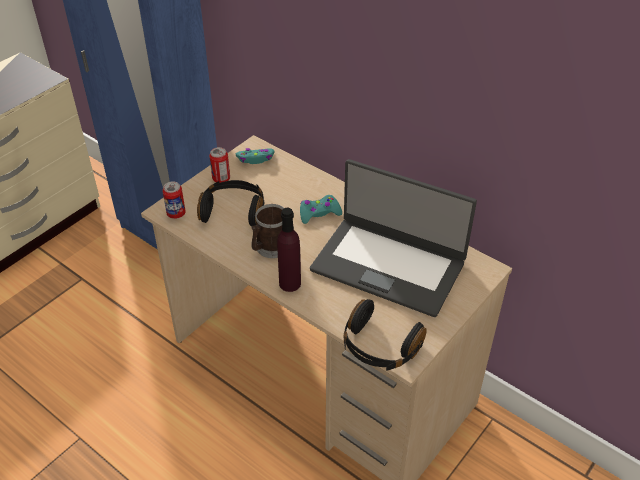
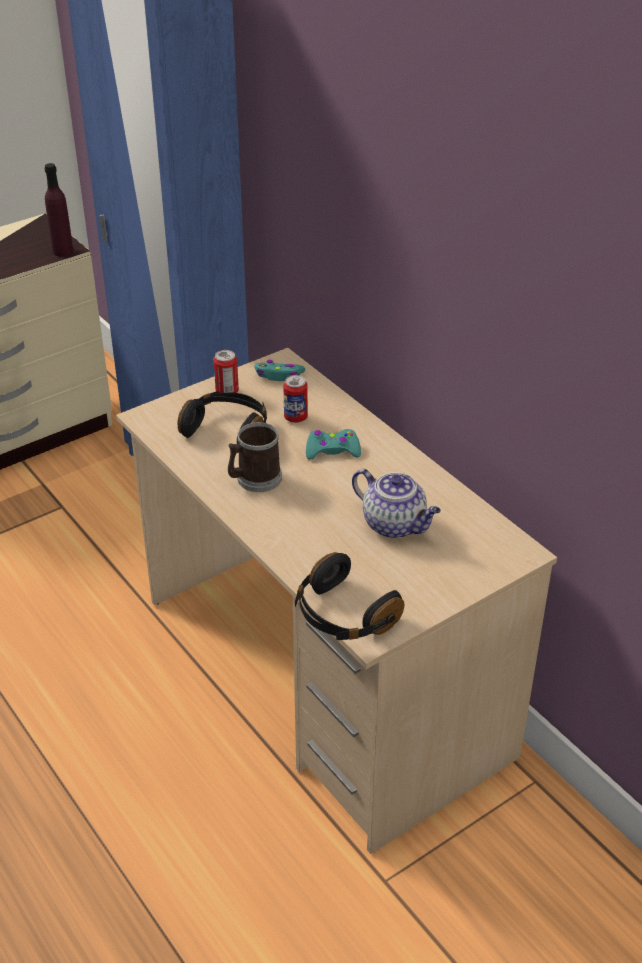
camera: 15 degrees right, 5 degrees down
can [162,182,186,219] -> can moved to [283,375,308,423]
purple bottle [277,208,301,292] -> purple bottle moved to [45,163,73,257]
laptop [310,159,477,317] -> teapot [352,469,441,538]

